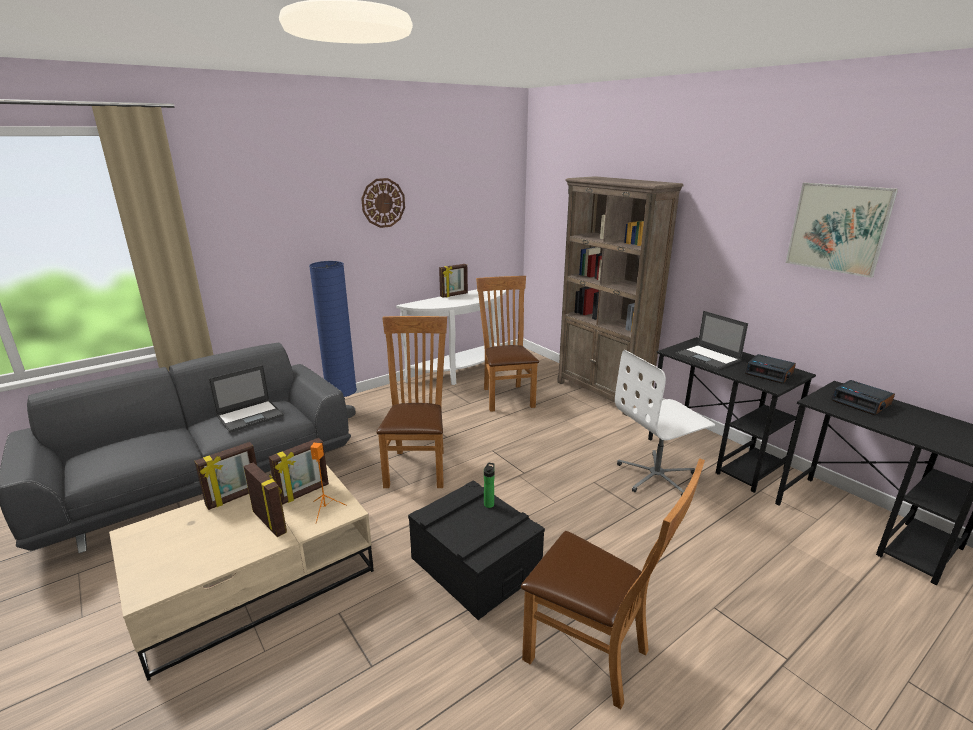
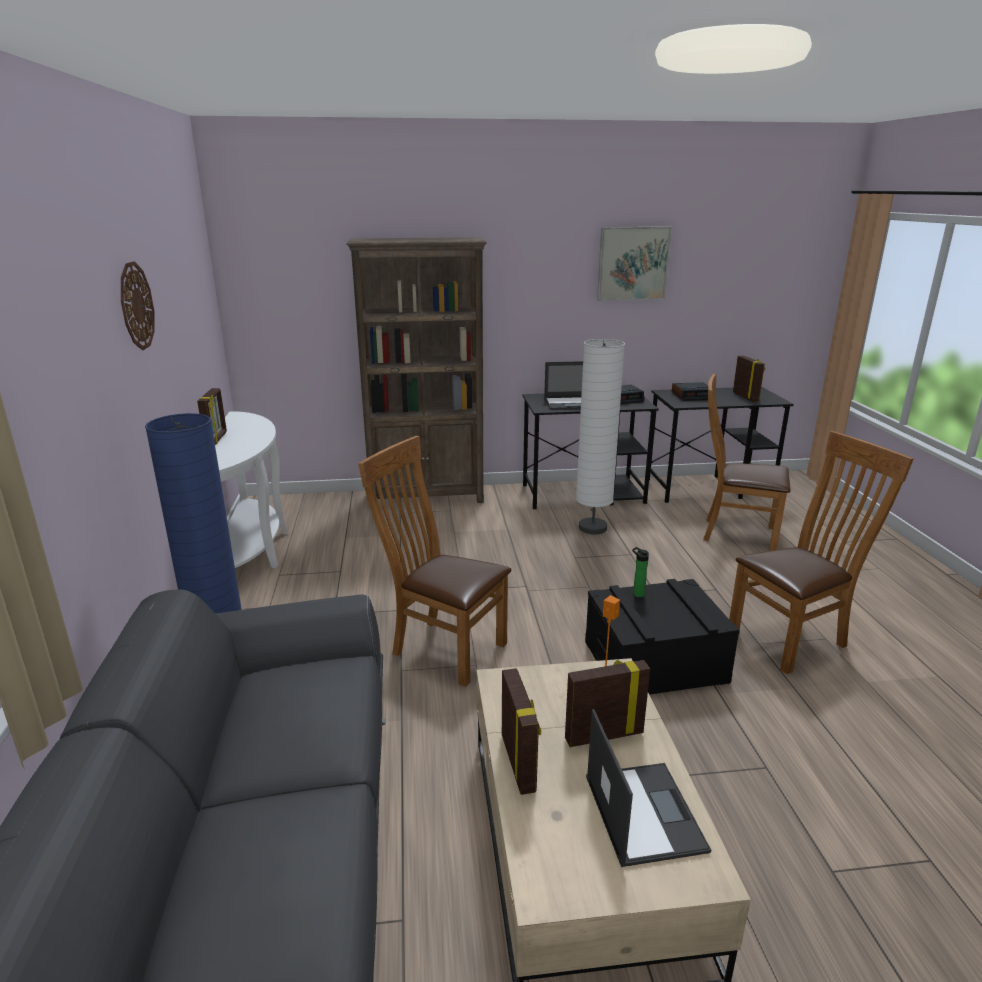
camera: 60 degrees left, 0 degrees up
laptop [209,365,284,433] -> laptop moved to [586,709,711,867]
picture frame [269,438,329,505] -> picture frame moved to [733,355,765,402]
brown chair [476,276,539,412] -> brown chair moved to [703,374,791,551]
white office chair [615,350,715,496] -> white floor lamp [576,339,625,534]

